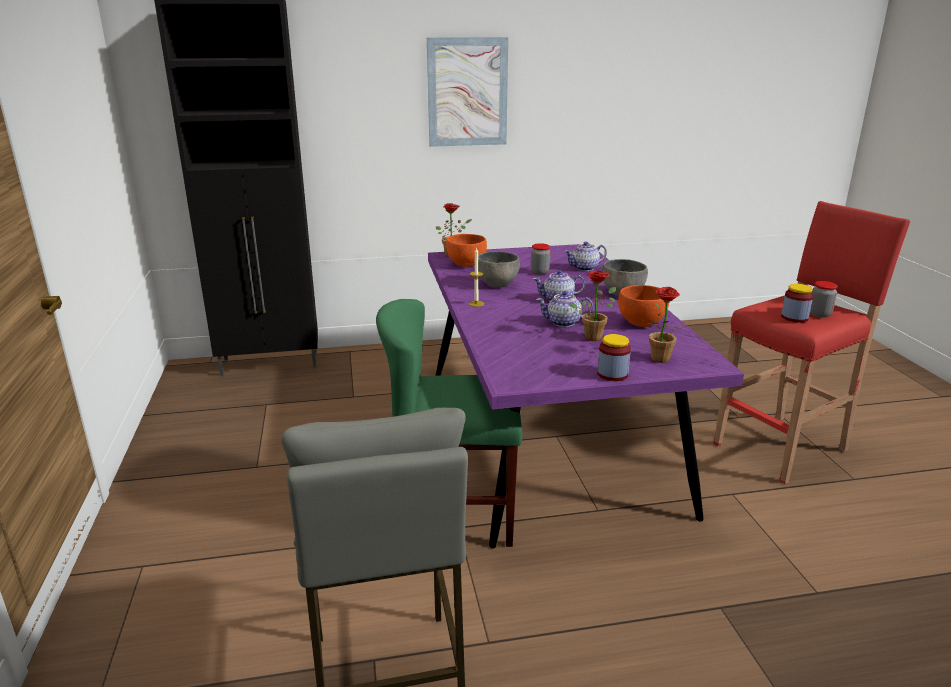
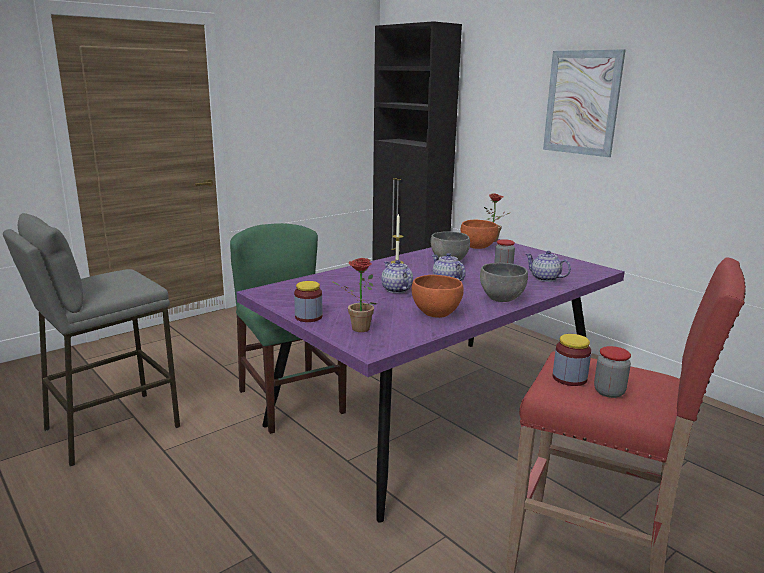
camera: 60 degrees right, 5 degrees down
potted plant [569,270,616,341] -> none

